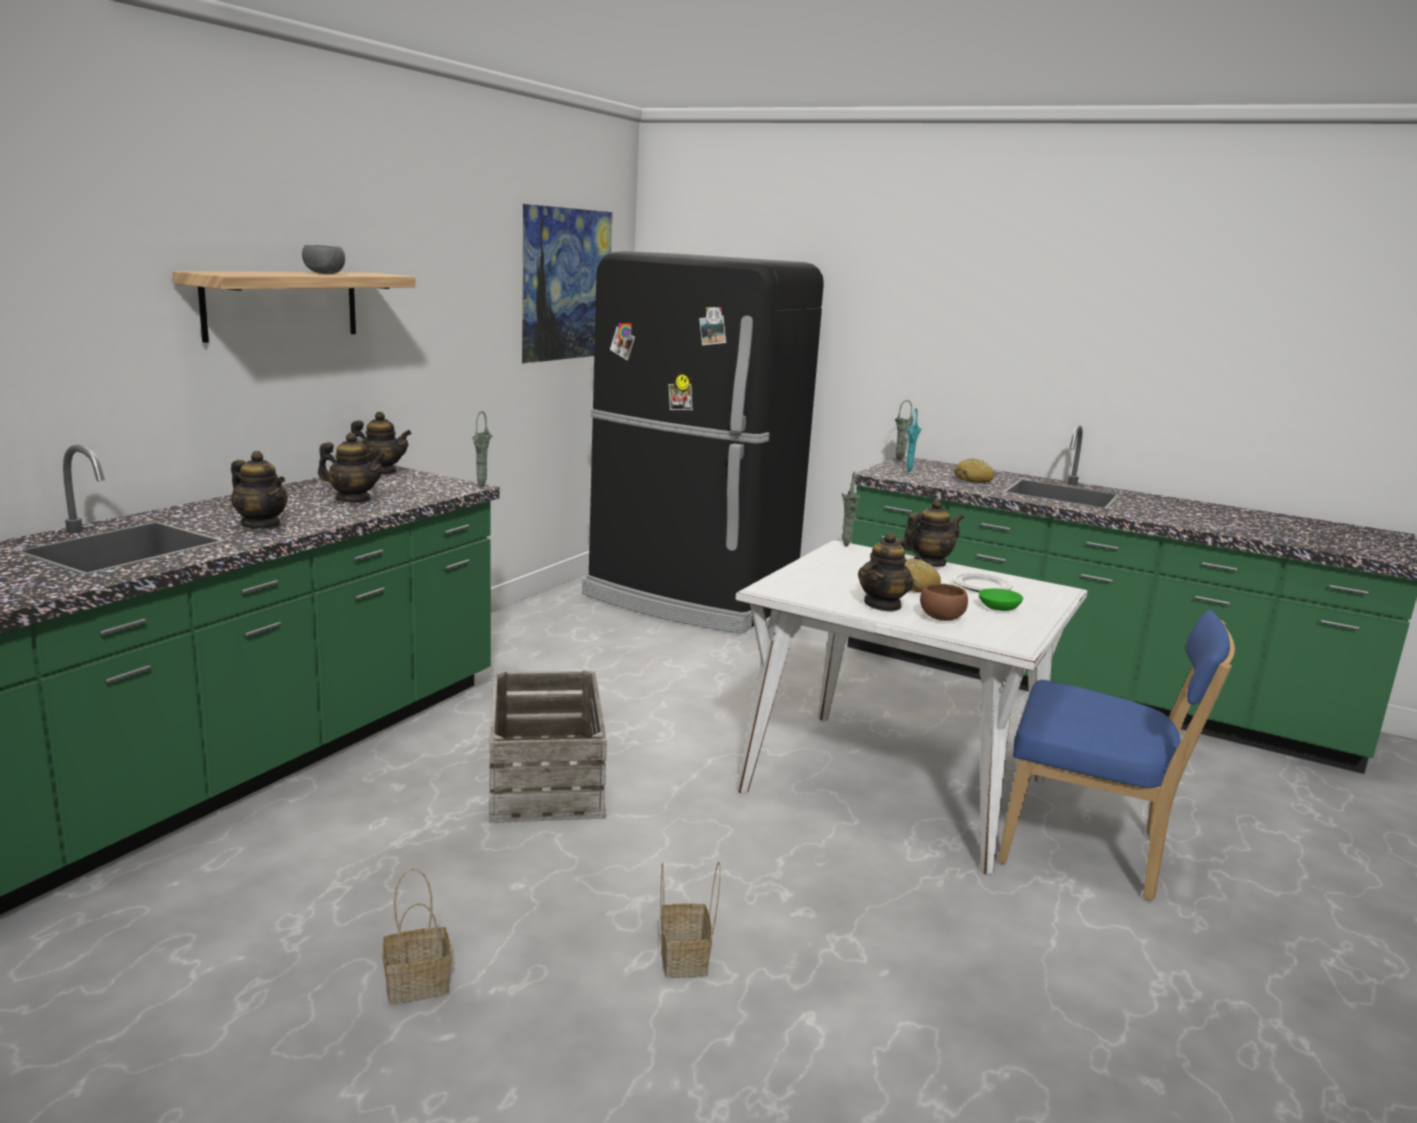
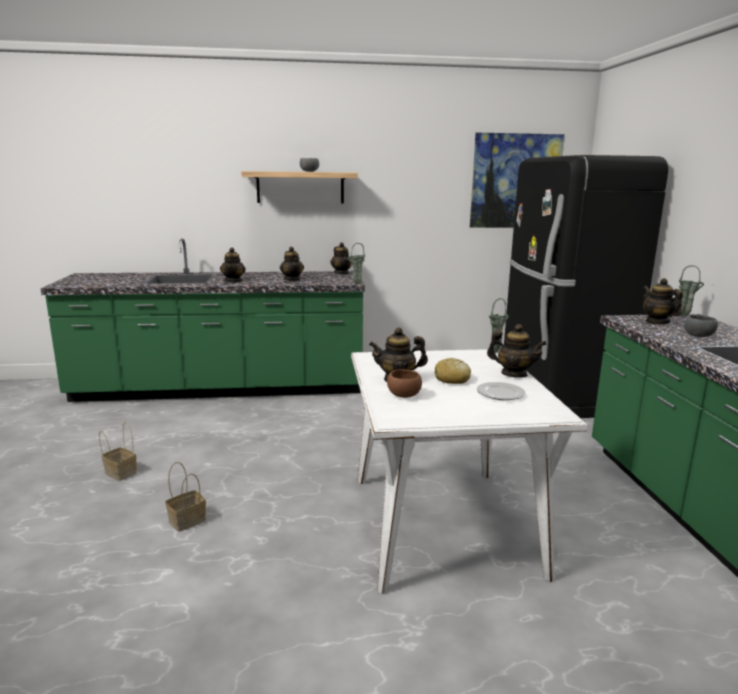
camera: 55 degrees right, 0 degrees up
crate [489,670,607,823] -> none
turquoise vase [907,408,922,472] -> teapot [643,278,683,325]
bread [954,459,994,483] -> grey bowl [684,315,718,337]
green bowl [979,588,1023,611] -> none
blue chair [998,610,1235,901] -> none

